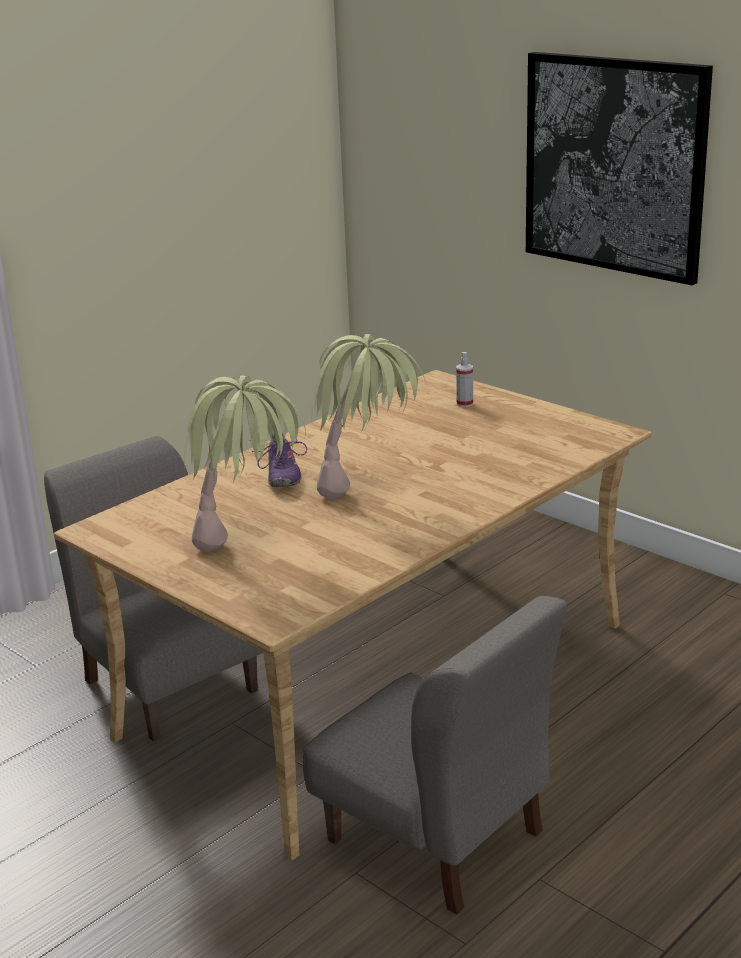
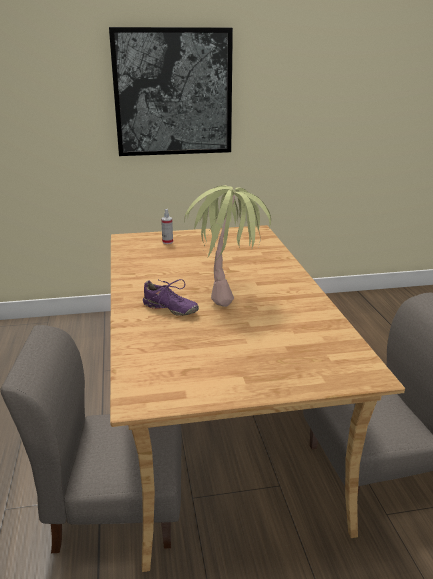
camera: 55 degrees left, 0 degrees up
potted plant [184,376,306,552] -> none

